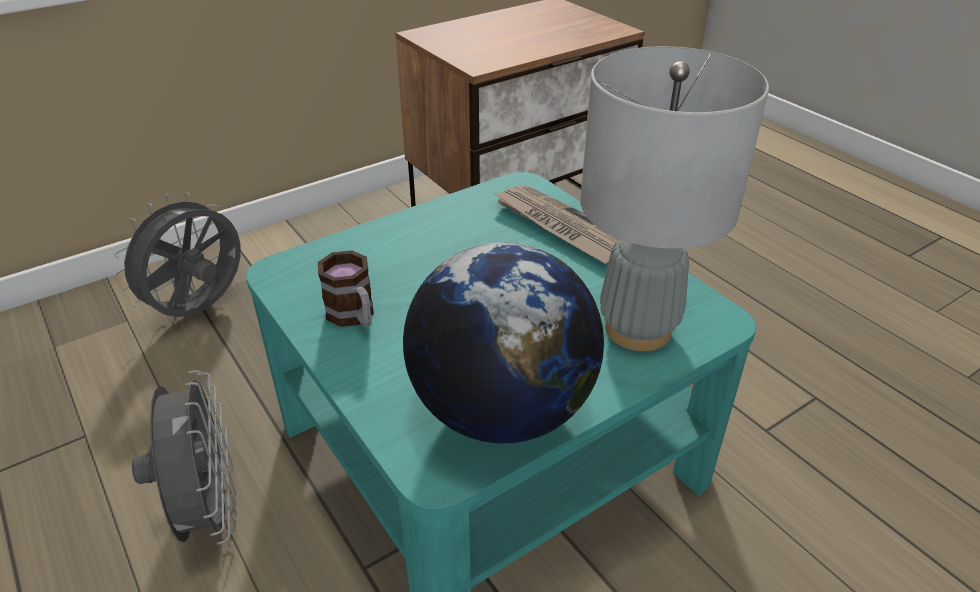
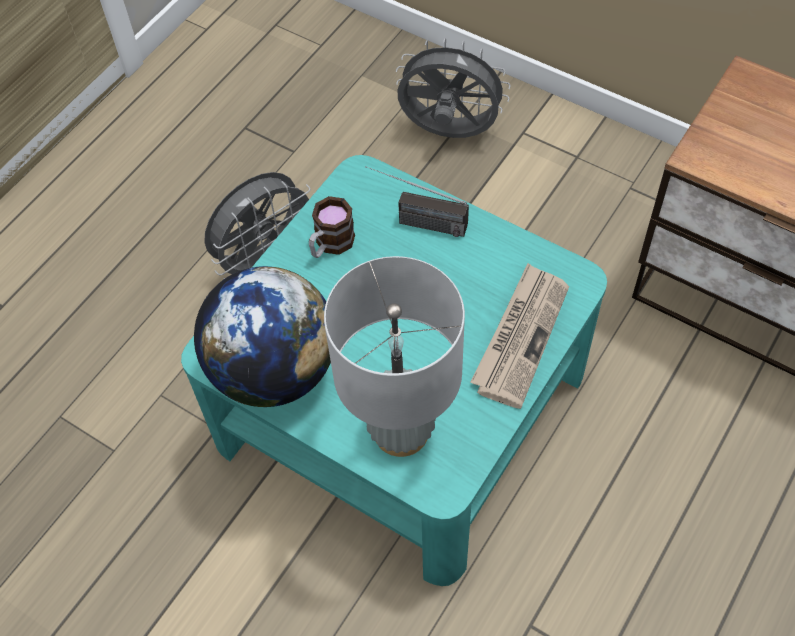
camera: 70 degrees right, 20 degrees up
none -> radio [365,166,469,237]

